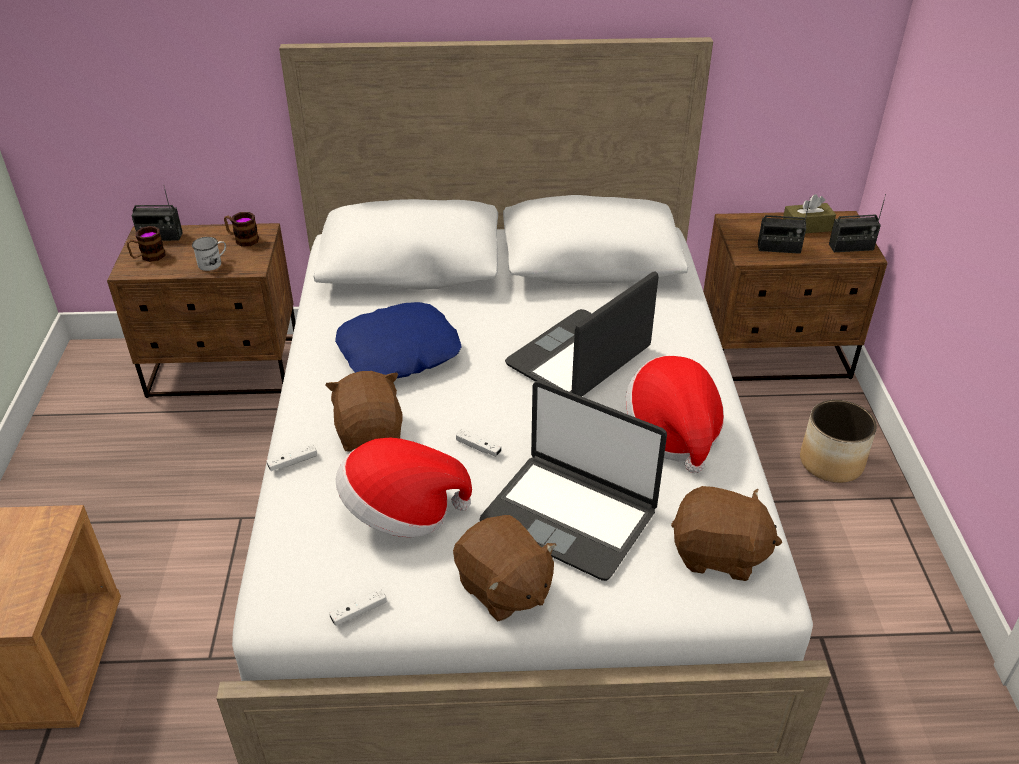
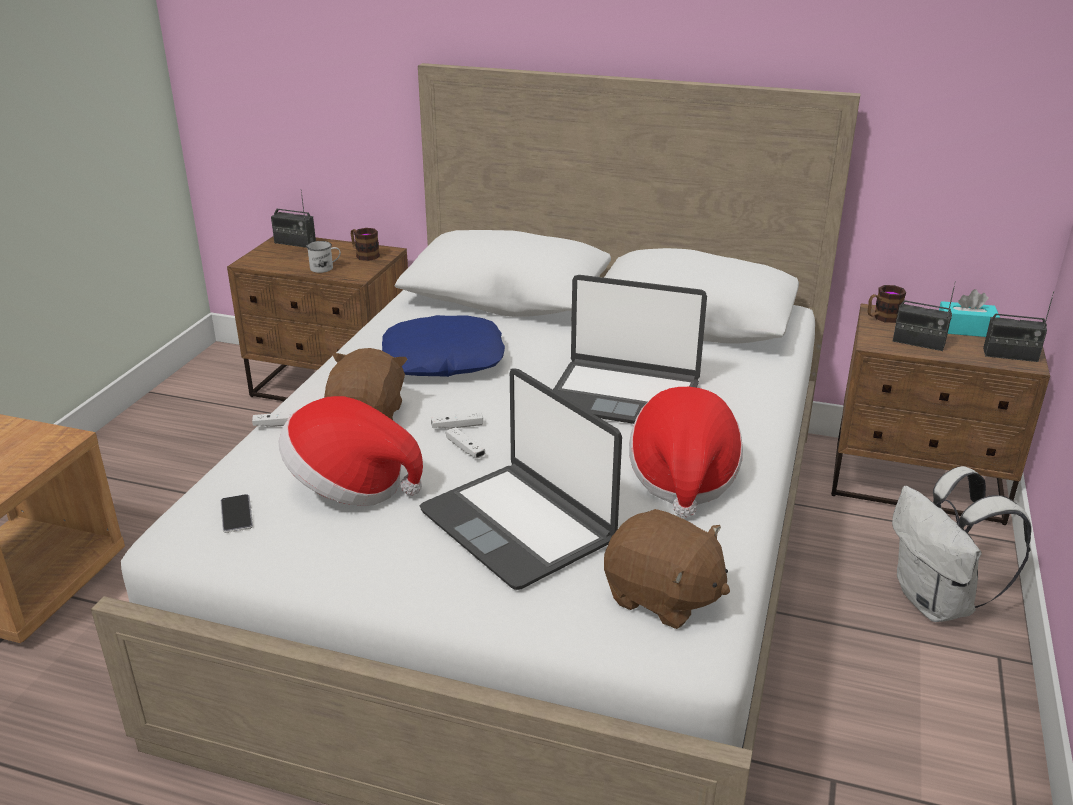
camera: 20 degrees right, 10 degrees down
mug [127,226,166,262] -> mug moved to [867,285,906,323]
white game controller [329,588,387,626] -> white game controller moved to [431,412,483,429]
brown plush toy [453,515,556,621] -> none
laptop [505,271,659,397] -> laptop turned 135 degrees counterclockwise [553,275,707,424]
brown tissue box [783,194,836,233] -> turquoise tissue box [939,289,1000,337]
planter [800,400,877,483] -> white backpack [892,466,1031,622]
none -> phone [221,494,253,533]

